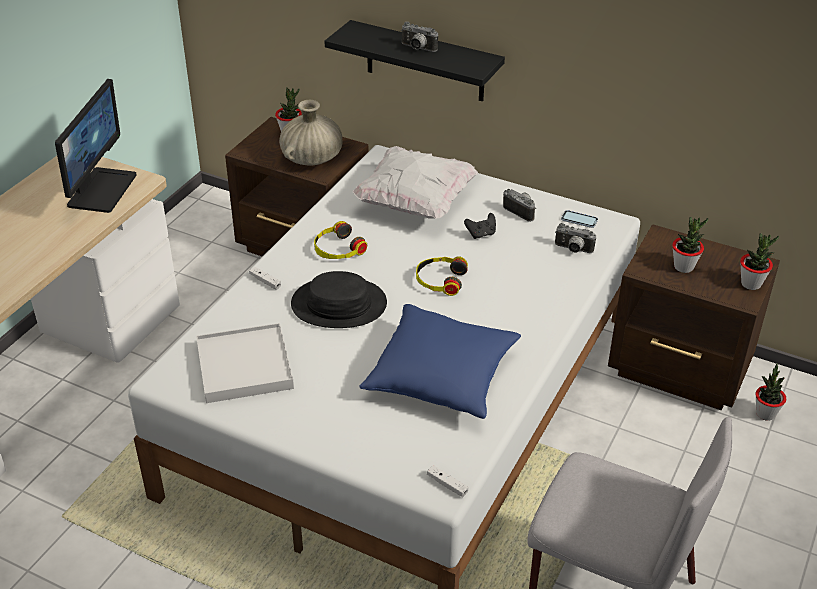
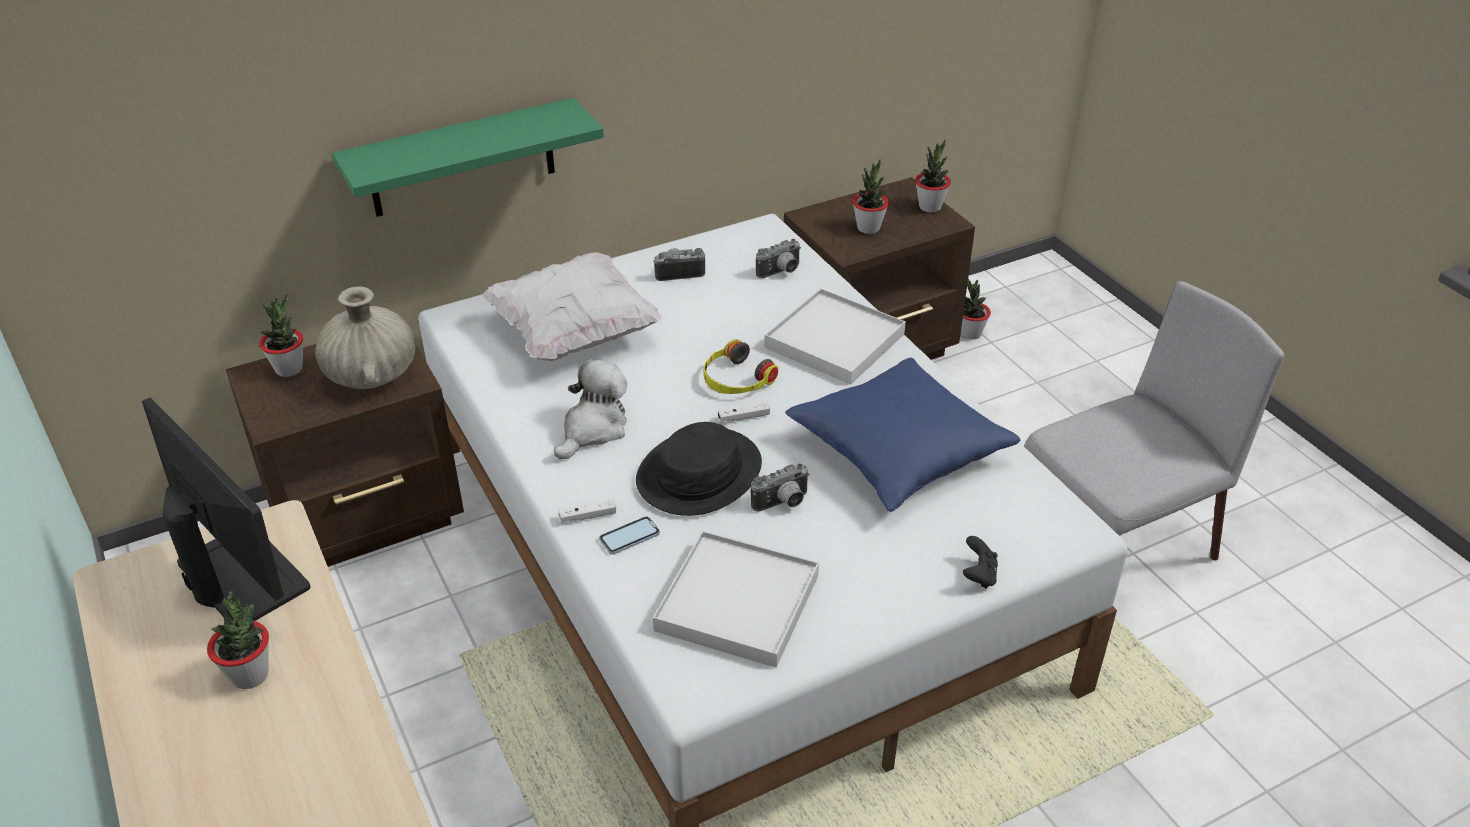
camera: 55 degrees left, 0 degrees up
headphones [314,221,367,259] -> plush toy [554,359,627,460]
black shelf [324,20,505,102] -> green shelf [332,98,604,217]
camera [401,22,438,52] -> camera moved to [751,463,810,512]
white game controller [427,465,468,497] -> white game controller moved to [718,401,770,422]
black game controller [464,213,496,239] -> black game controller moved to [963,536,998,588]
phone [561,210,598,228] -> phone moved to [599,516,660,554]
none -> potted plant [207,591,269,689]
none -> white tray [764,288,906,385]

